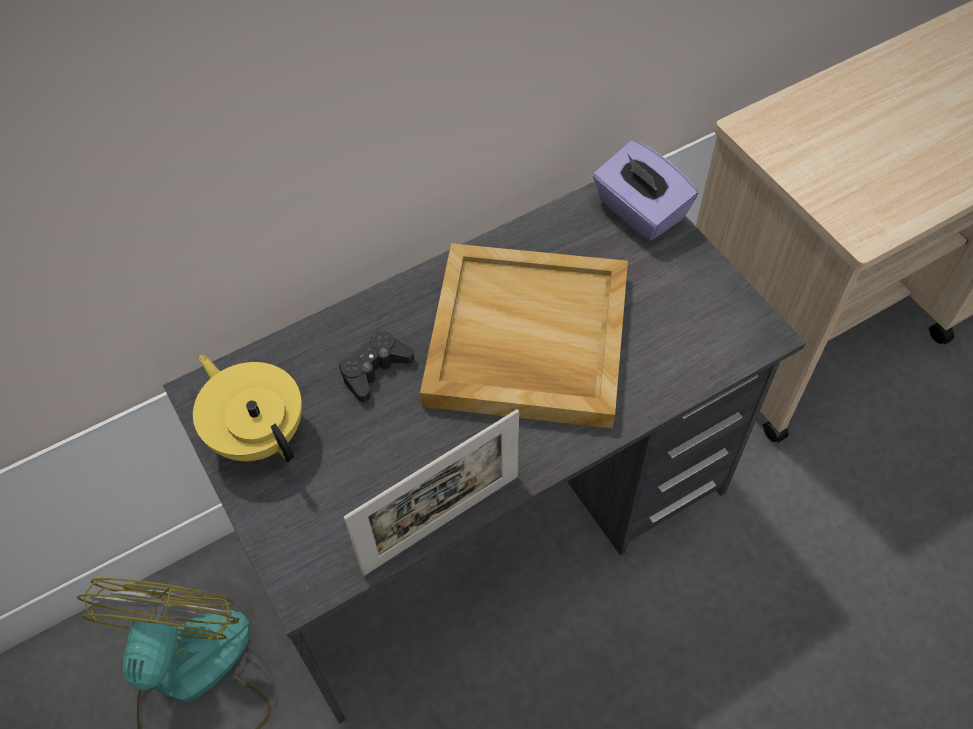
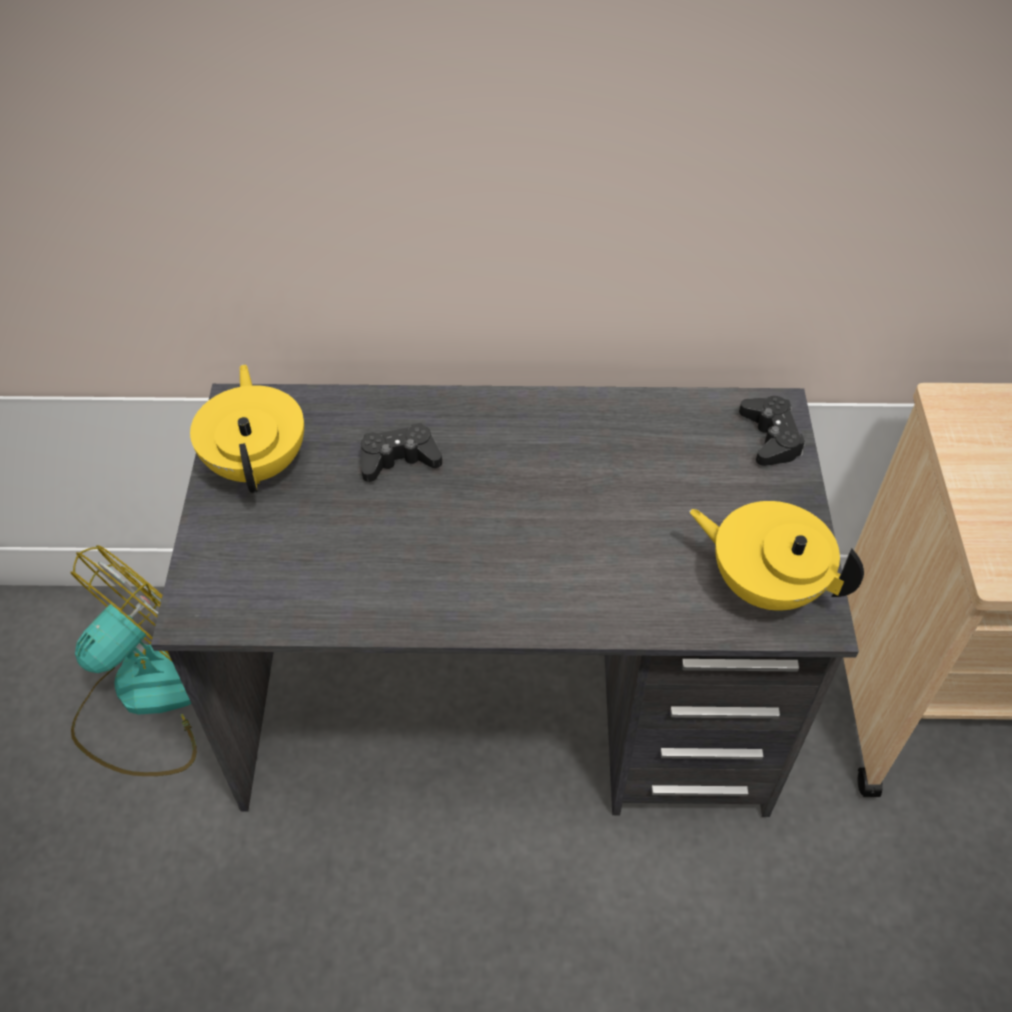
camera: 30 degrees right, 5 degrees down
picture frame [344,409,519,576] -> none
beige tray [420,243,628,429] -> none
purple tissue box [593,140,698,241] -> black game controller [739,396,805,466]
none -> yellow teapot [689,501,864,611]

